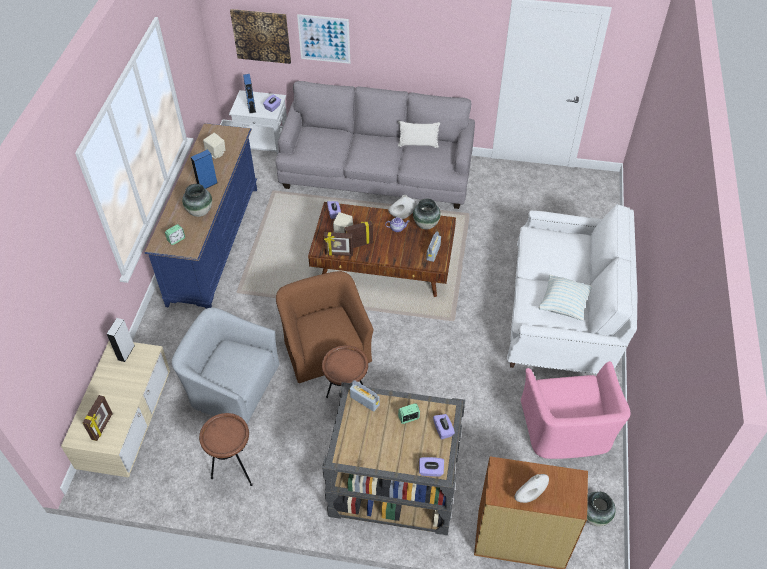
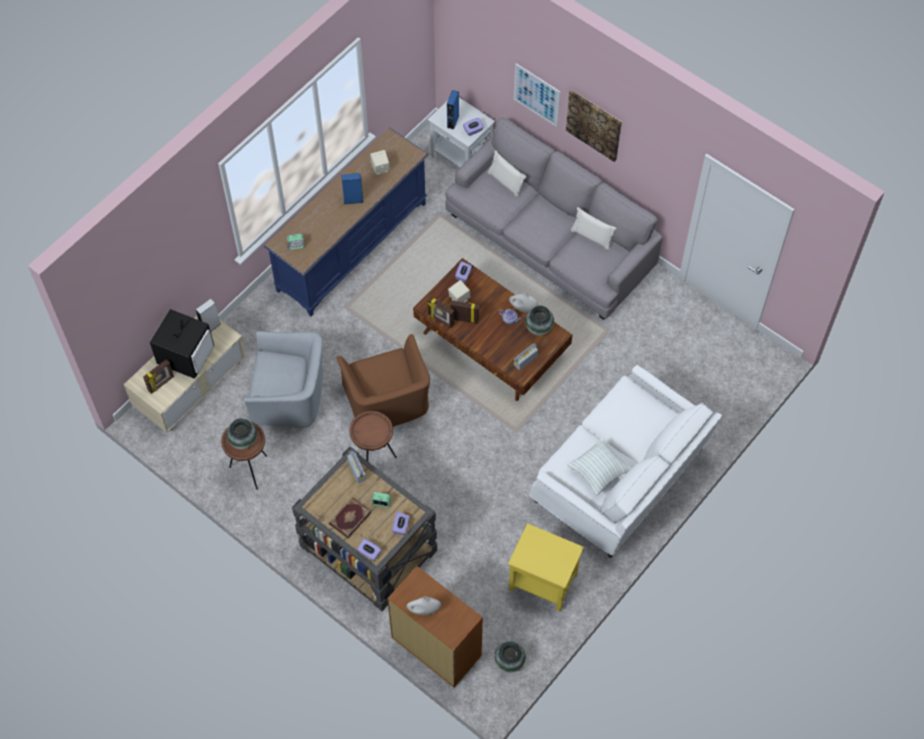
camera: 30 degrees right, 10 degrees up
grey armchair [172,307,280,424] -> grey armchair turned 135 degrees clockwise [244,331,323,429]
vase [182,184,212,217] -> vase moved to [226,419,257,450]
picture [230,9,291,64] -> picture moved to [566,90,622,162]
brown armchair [276,271,374,383] -> brown armchair turned 150 degrees clockwise [337,334,430,426]
pink armchair [521,361,631,459] -> yellow side table [508,523,584,611]
none -> television [150,309,214,379]
none -> book [329,497,371,538]
none -> white pillow [487,150,526,197]

